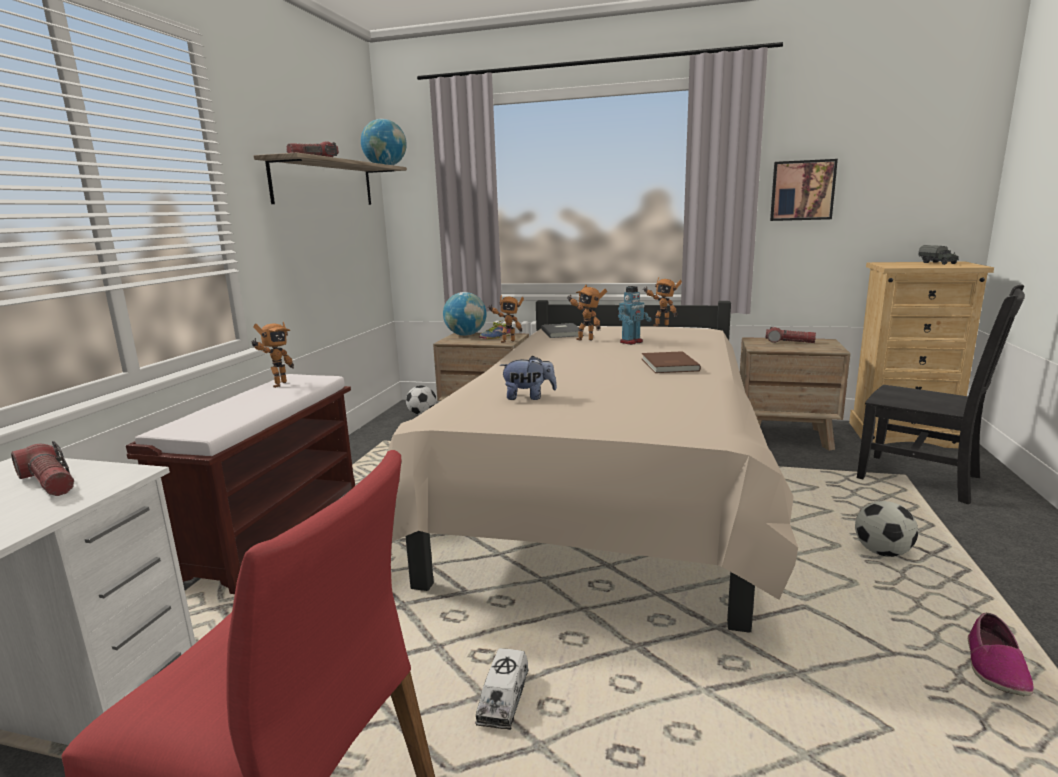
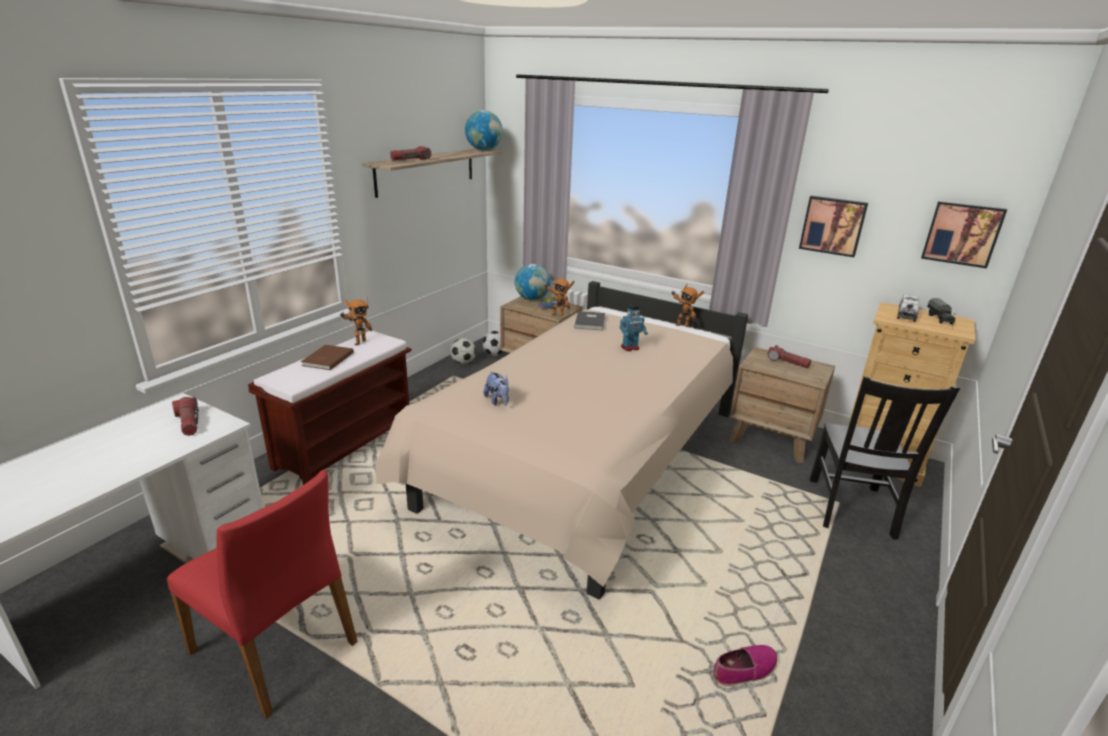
camera: 15 degrees right, 10 degrees up
toy truck [475,648,529,730] -> toy truck moved to [897,295,919,322]
plush toy [500,355,557,400] -> plush toy turned 45 degrees clockwise [484,371,509,406]
toy robot [568,285,607,341] -> none
brown book [642,351,701,373] -> brown book moved to [301,345,354,370]
football [855,501,918,557] -> football moved to [450,338,476,364]
black chair [857,285,1025,504] -> black chair turned 45 degrees clockwise [810,376,960,540]
shoe [968,613,1034,696] -> shoe turned 150 degrees counterclockwise [713,645,777,687]
none -> picture [921,201,1007,269]

